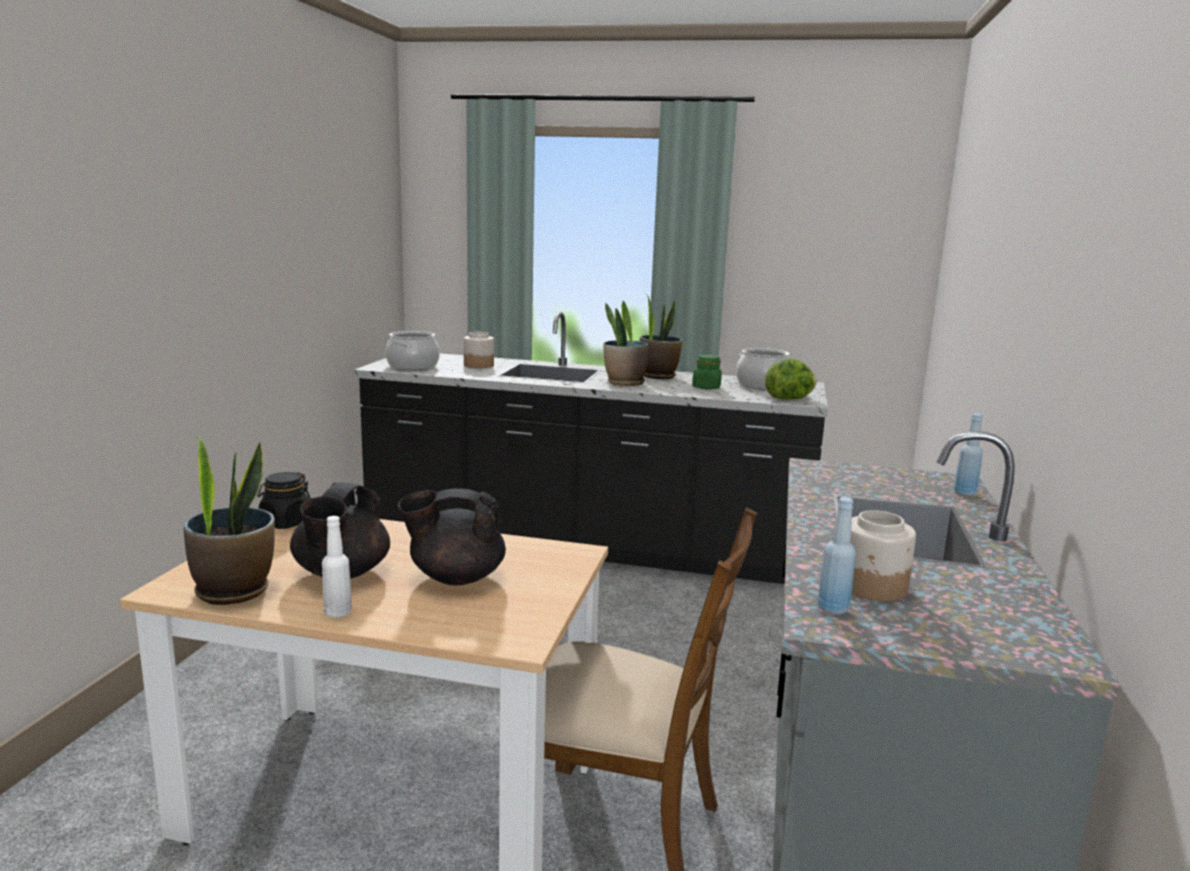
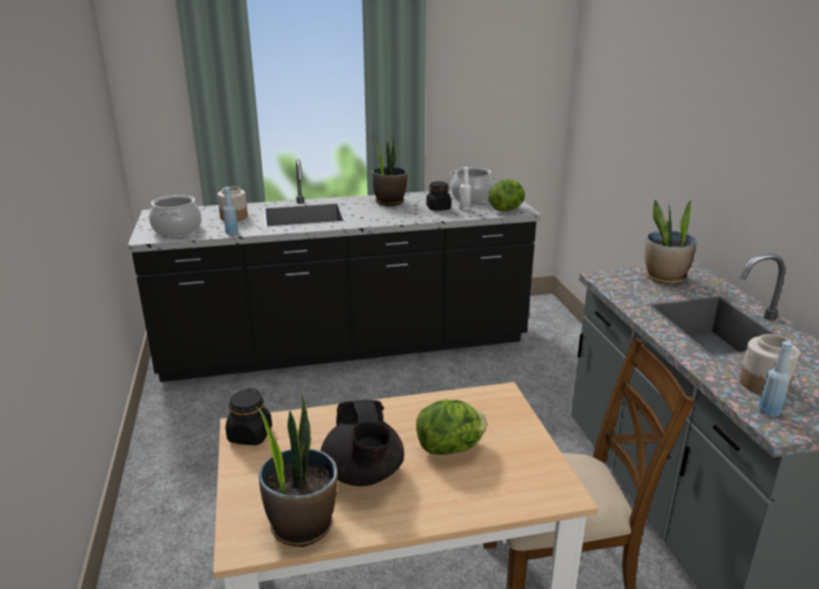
camera: 25 degrees left, 10 degrees up
white bottle [322,516,352,618] -> white bottle moved to [459,167,471,211]
black teapot [398,489,506,585] -> lettuce [416,399,487,455]
potted plant [603,301,649,386] -> potted plant moved to [645,200,697,284]
green jar [692,354,722,389] -> black jar [426,181,451,211]
blue bottle [954,413,983,496] -> blue bottle moved to [223,187,238,235]

